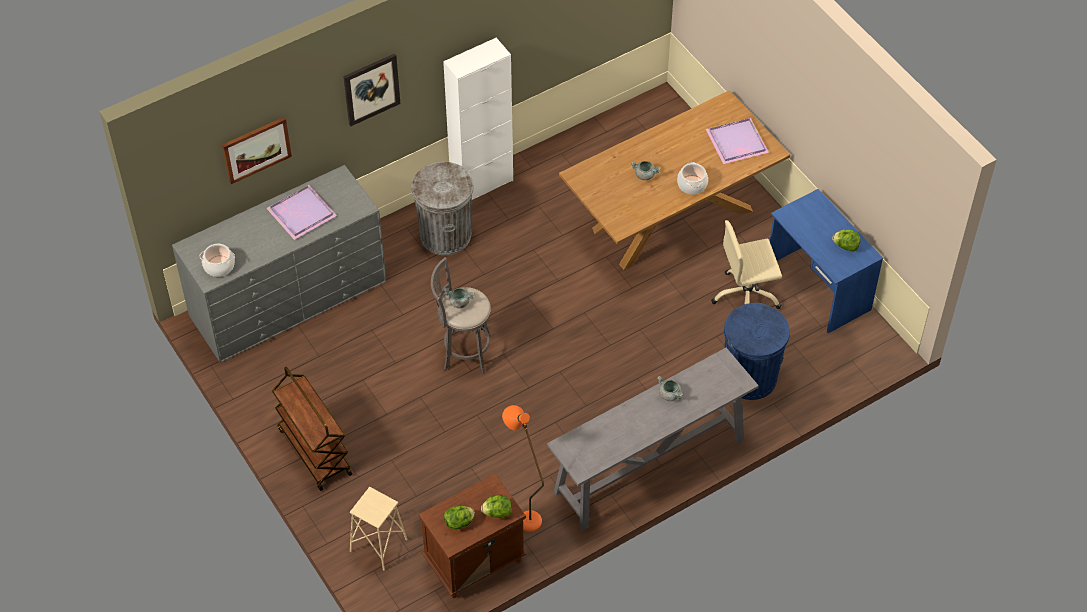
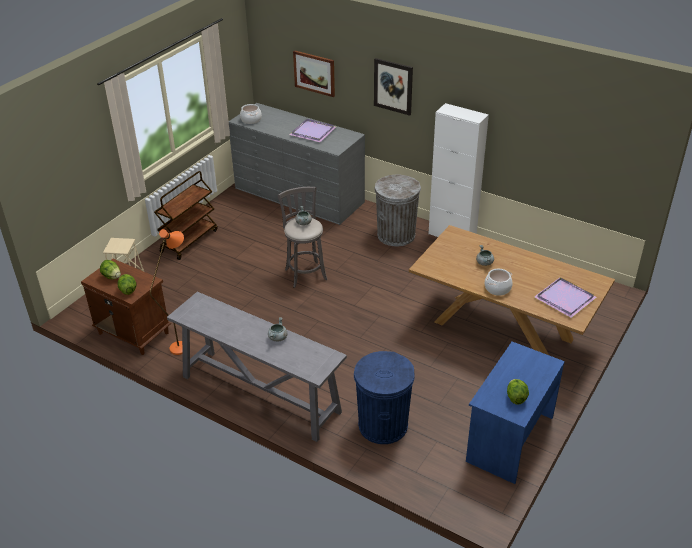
camera: 65 degrees right, 15 degrees down
beige office chair [711,220,782,309] -> none

